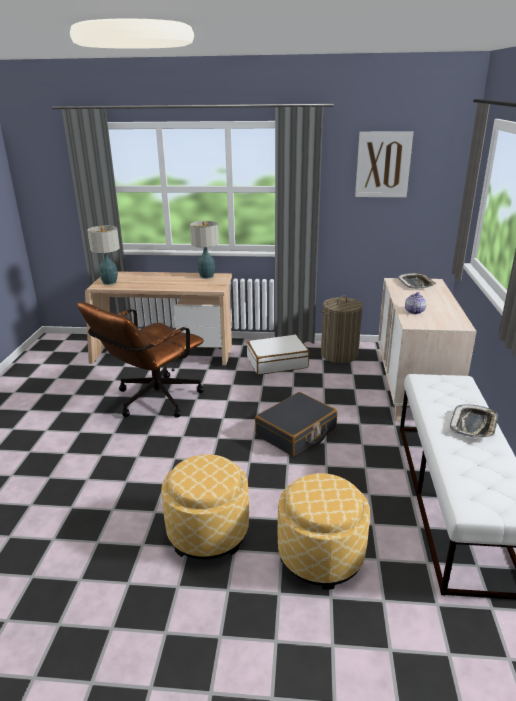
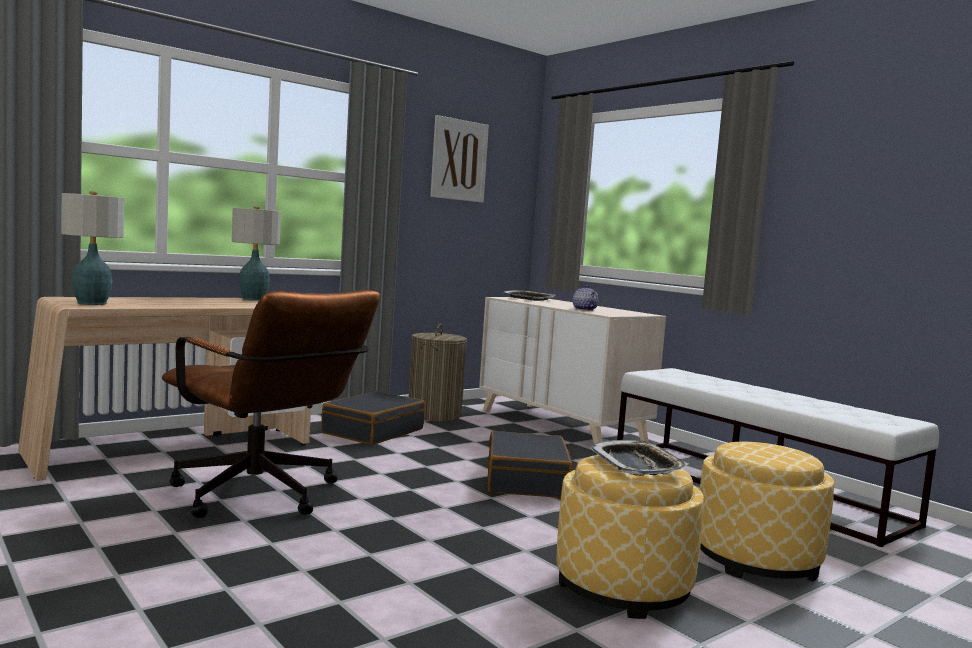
camera: 45 degrees left, 20 degrees down
brown office chair [78,302,204,418] -> brown office chair turned 45 degrees counterclockwise [162,290,380,518]
white suitcase [247,334,310,375] -> black suitcase [321,391,425,445]
tray [450,404,498,438] -> tray moved to [590,440,689,476]

